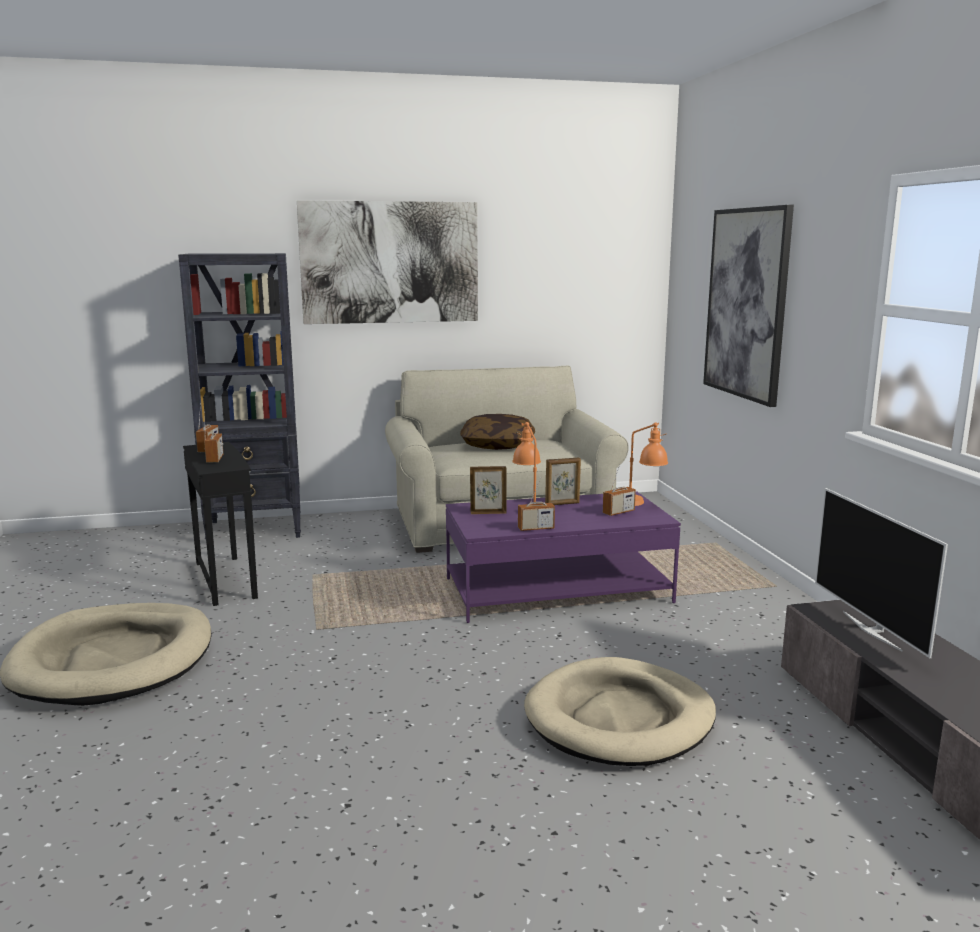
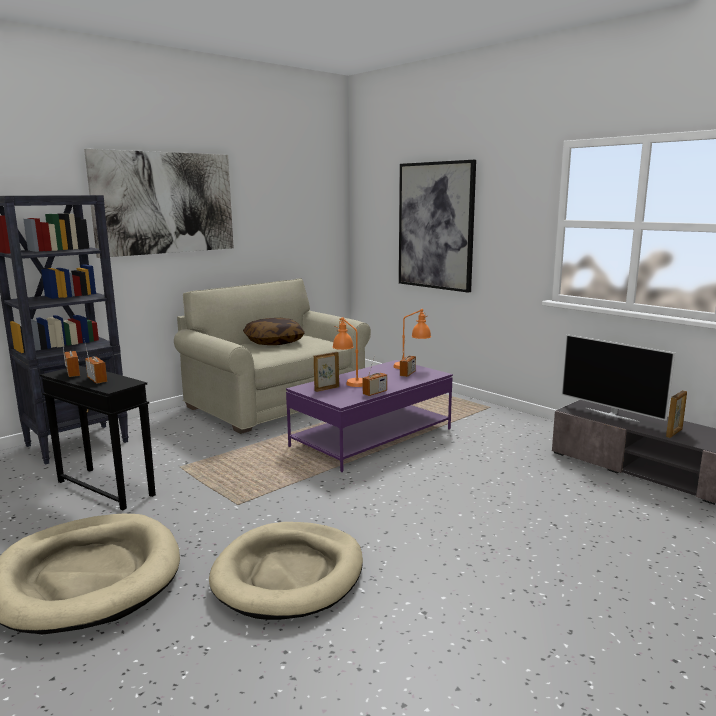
camera: 30 degrees left, 0 degrees up
beige dog bed [524,657,716,766] -> beige dog bed moved to [209,522,363,620]
picture frame [545,457,581,505] -> picture frame moved to [666,390,687,438]

